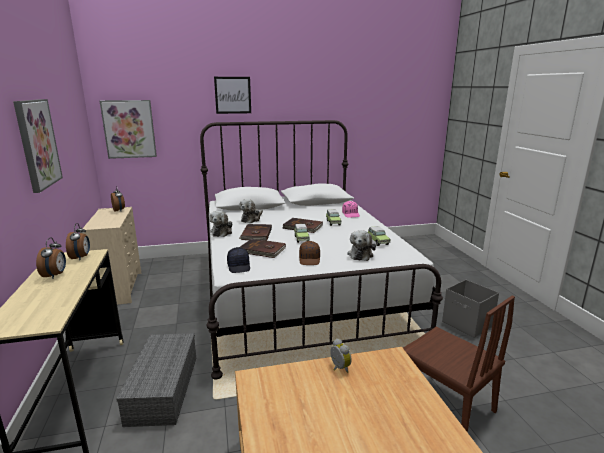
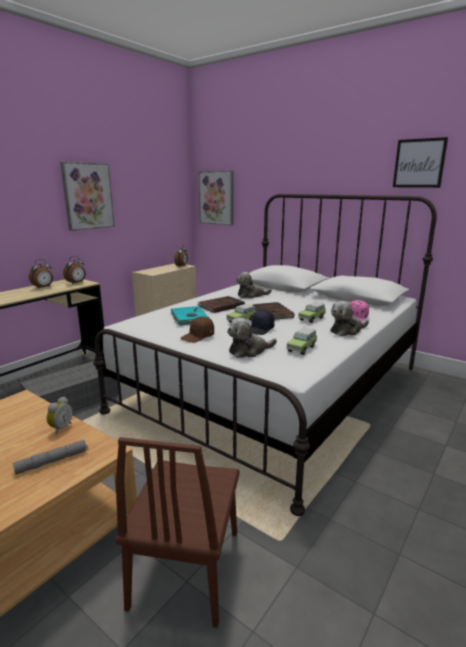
camera: 50 degrees right, 0 degrees up
plush toy [209,211,232,237] -> plush toy moved to [330,301,369,336]
picture [214,77,251,114] -> picture moved to [393,137,448,188]
black cap [227,247,250,273] -> black cap moved to [250,310,275,335]
brown book [240,238,286,258] -> turquoise book [170,306,209,326]
grey storage box [442,280,499,338] -> none
none -> grey flashlight [13,440,88,475]

